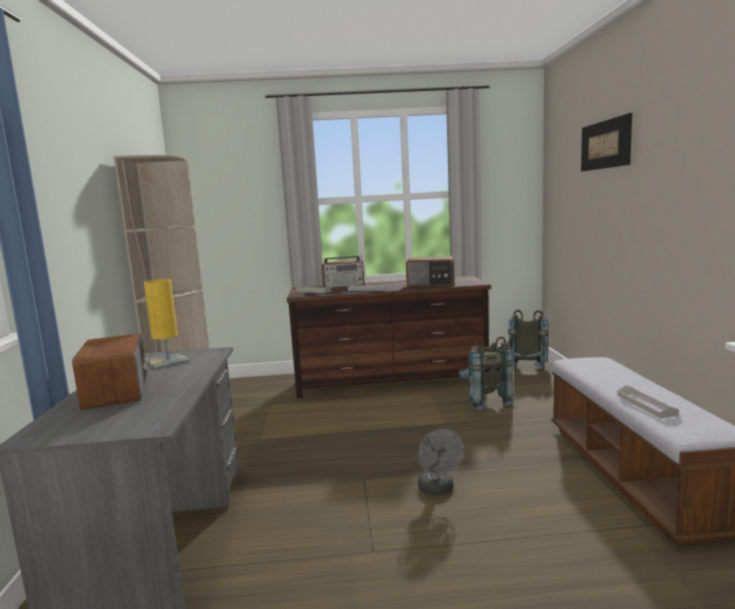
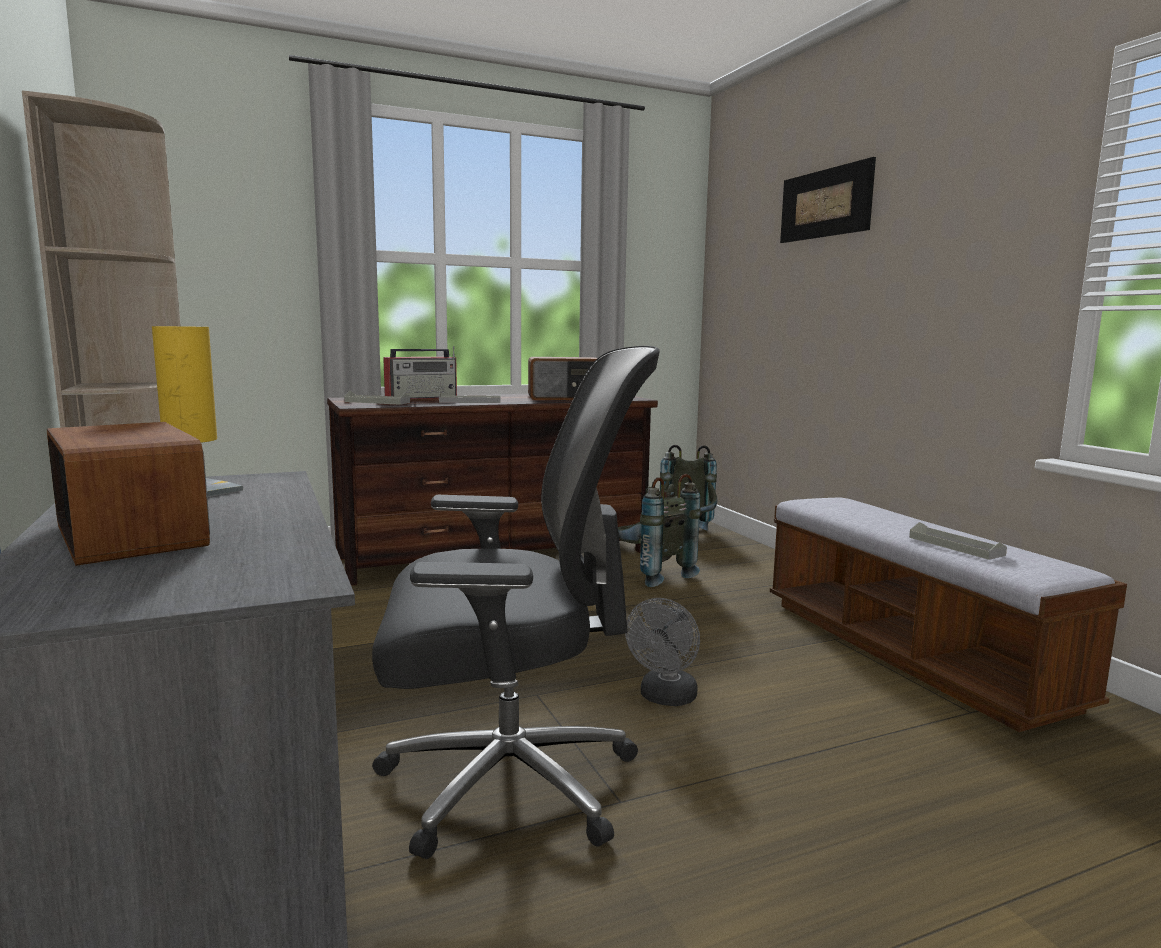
camera: 20 degrees left, 0 degrees up
grey fan [418,429,464,495] -> grey fan turned 60 degrees clockwise [625,598,700,706]
none -> office chair [372,346,660,859]

